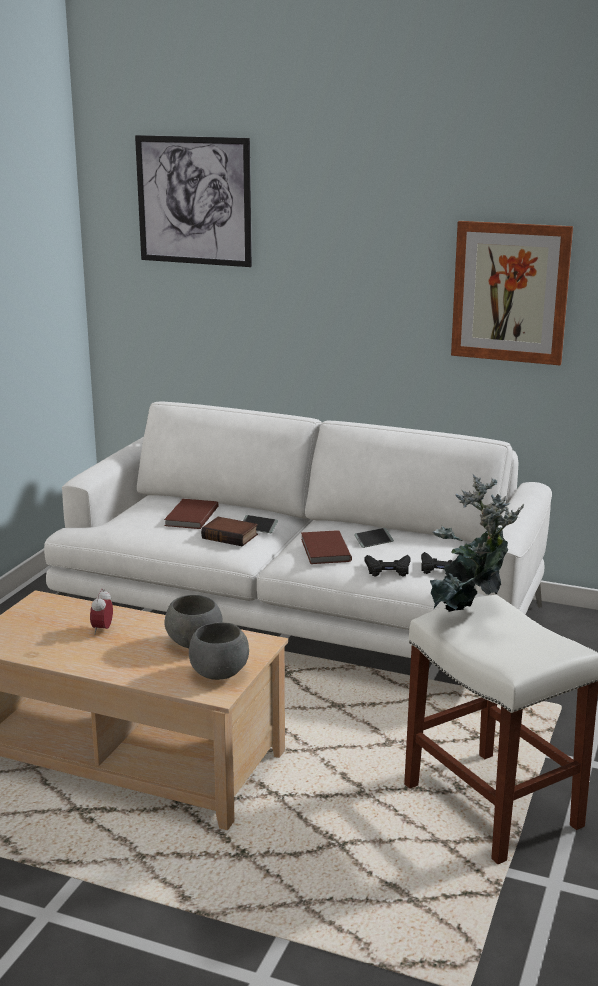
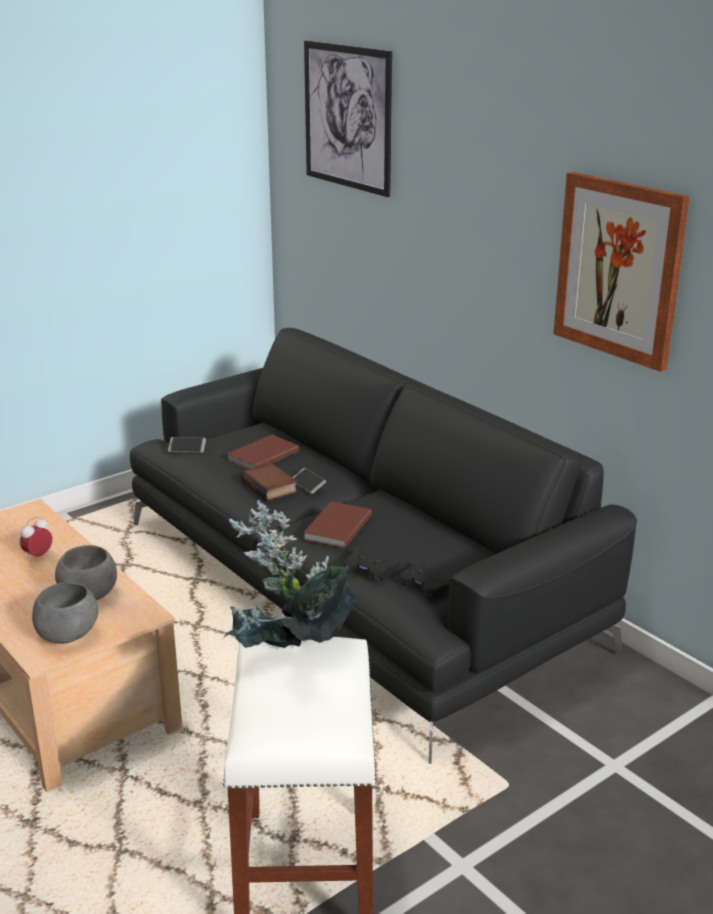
camera: 30 degrees right, 5 degrees up
white sofa [44,402,552,662] -> black sofa [130,328,637,764]
phone [354,528,394,548] -> phone moved to [168,437,206,453]

